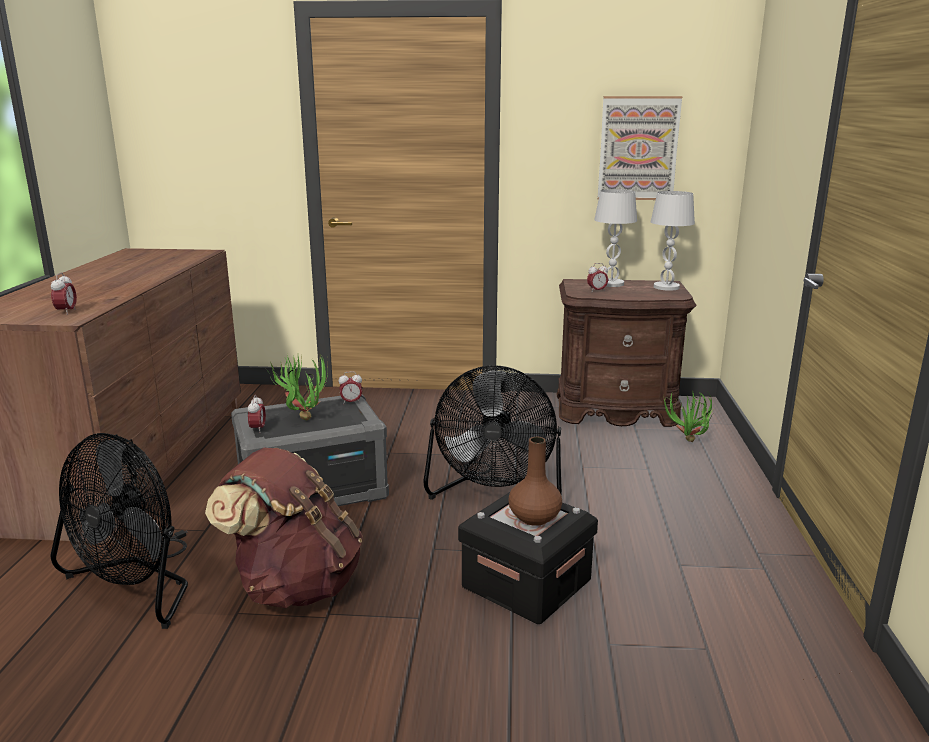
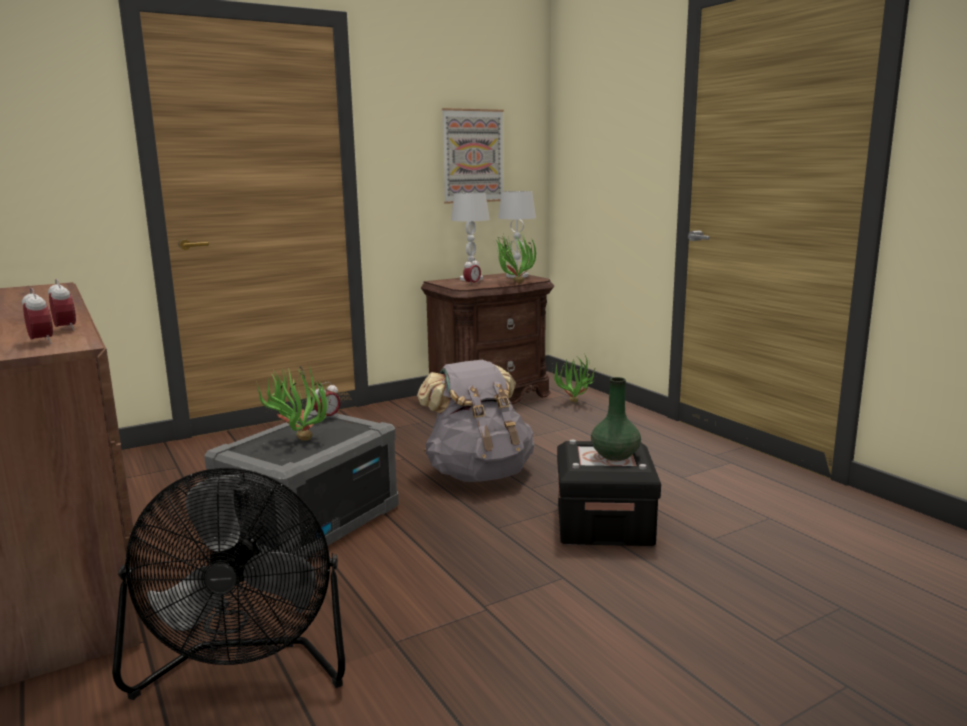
camera: 35 degrees left, 5 degrees down
brown backpack [205,448,363,608] -> none
alarm clock [248,395,266,433] -> alarm clock moved to [48,279,76,331]
black fan [424,365,562,500] -> grey backpack [417,360,534,482]
brown vase [508,437,562,526] -> green vase [591,377,641,461]
none -> potted plant [494,232,536,283]

